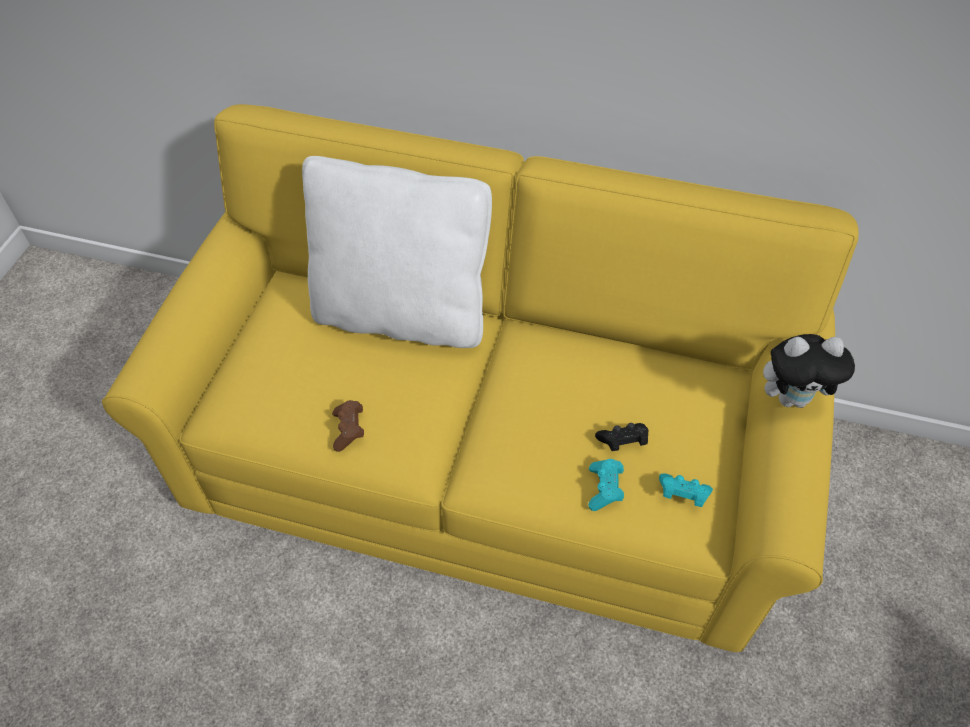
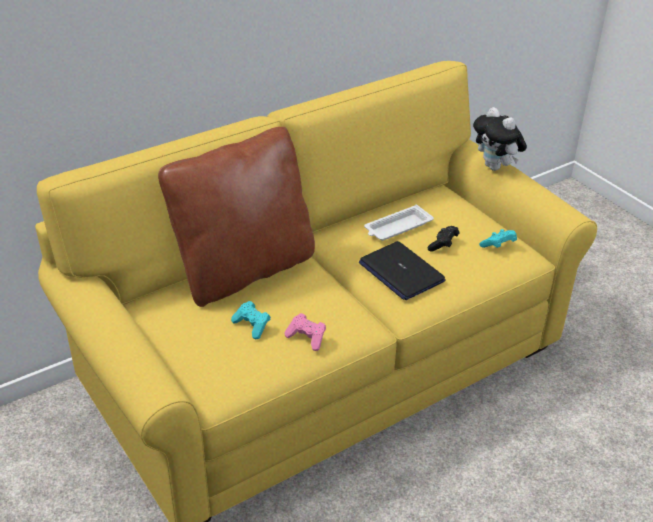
camera: 50 degrees left, 15 degrees down
white pillow [302,156,492,348] -> brown pillow [158,127,315,307]
brown game controller [332,400,364,452] -> pink game controller [284,313,326,351]
turquoise game controller [588,459,624,511] -> turquoise game controller moved to [231,301,271,339]
plush toy [763,334,855,408] -> plush toy turned 105 degrees clockwise [473,107,527,171]
none -> laptop [359,241,445,300]
none -> white tray [364,205,434,241]

